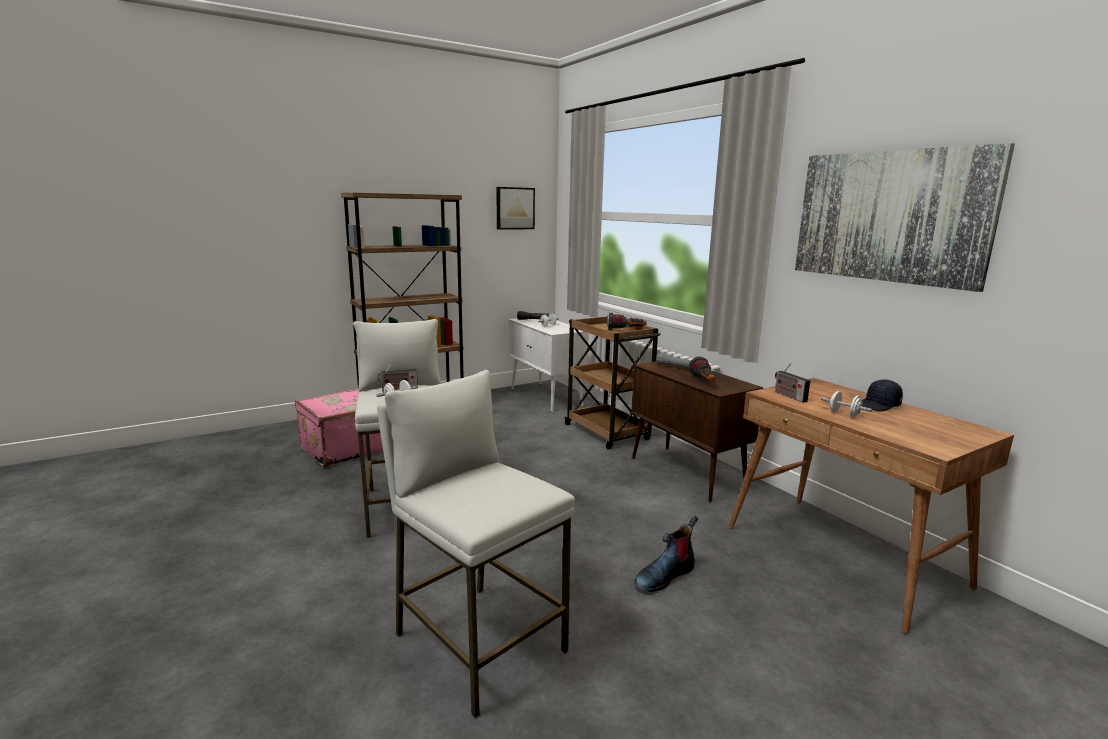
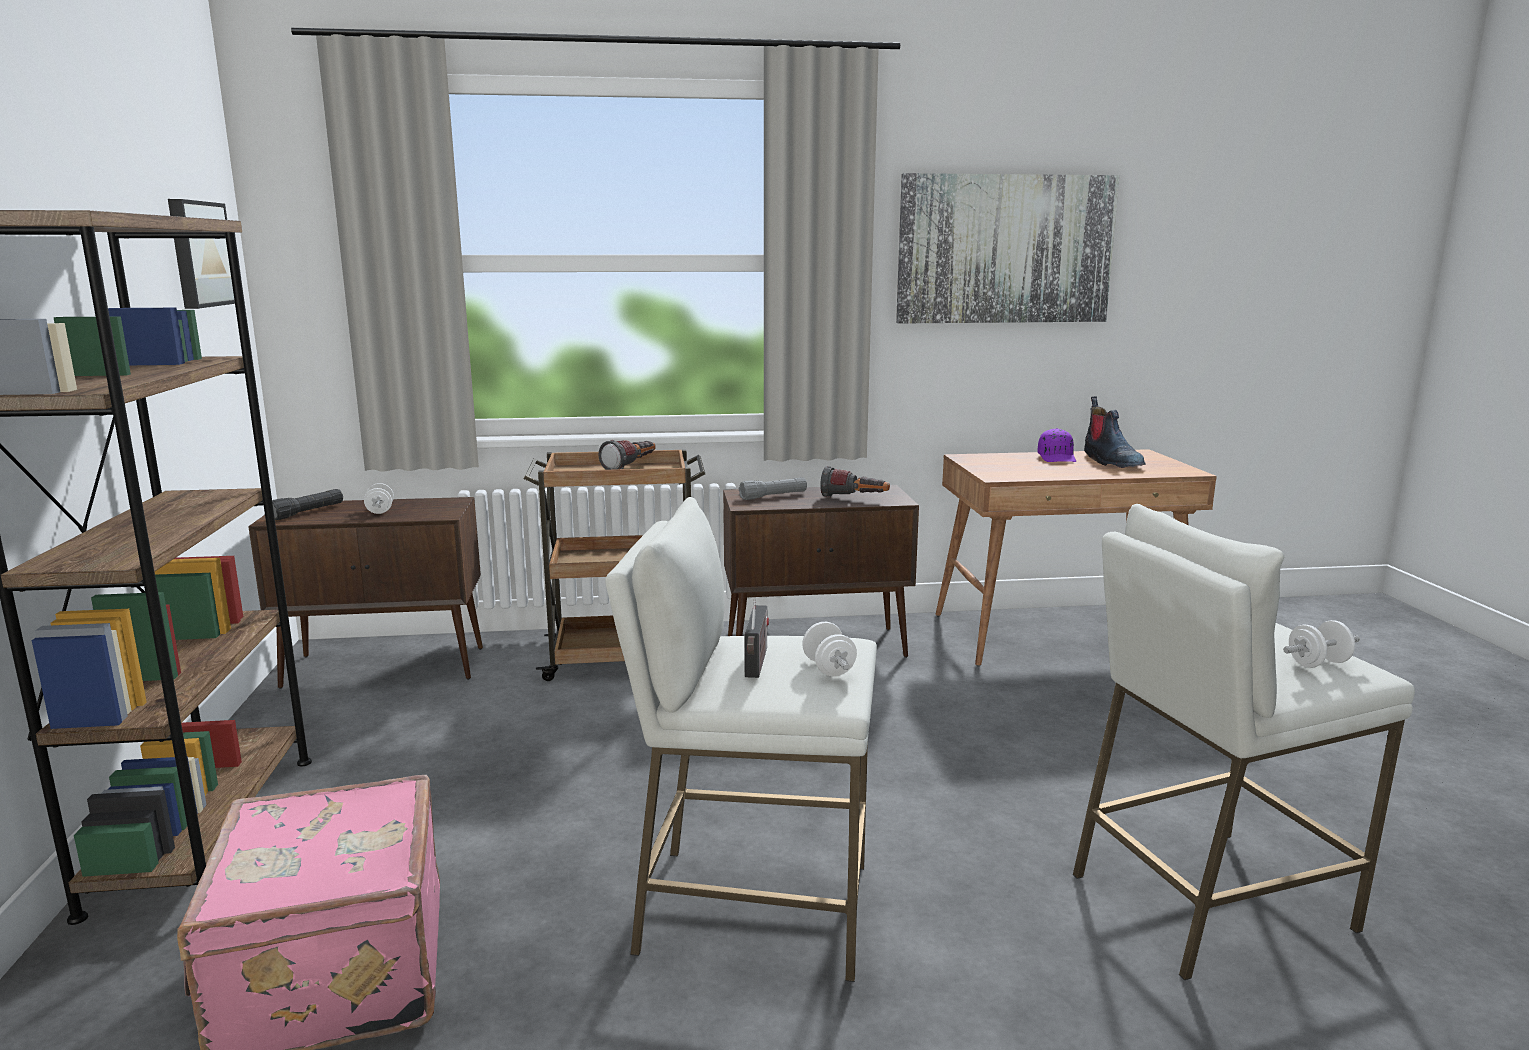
camera: 65 degrees left, 0 degrees up
white cabinet [509,318,589,412] -> brown cabinet [248,497,483,689]
boot [634,516,698,592] -> boot moved to [1084,396,1145,468]
radio [775,363,810,403] -> none
white dumbbell [821,391,872,417] -> white dumbbell moved to [1283,620,1360,668]
black cap [862,380,903,412] -> purple cap [1038,428,1076,462]

